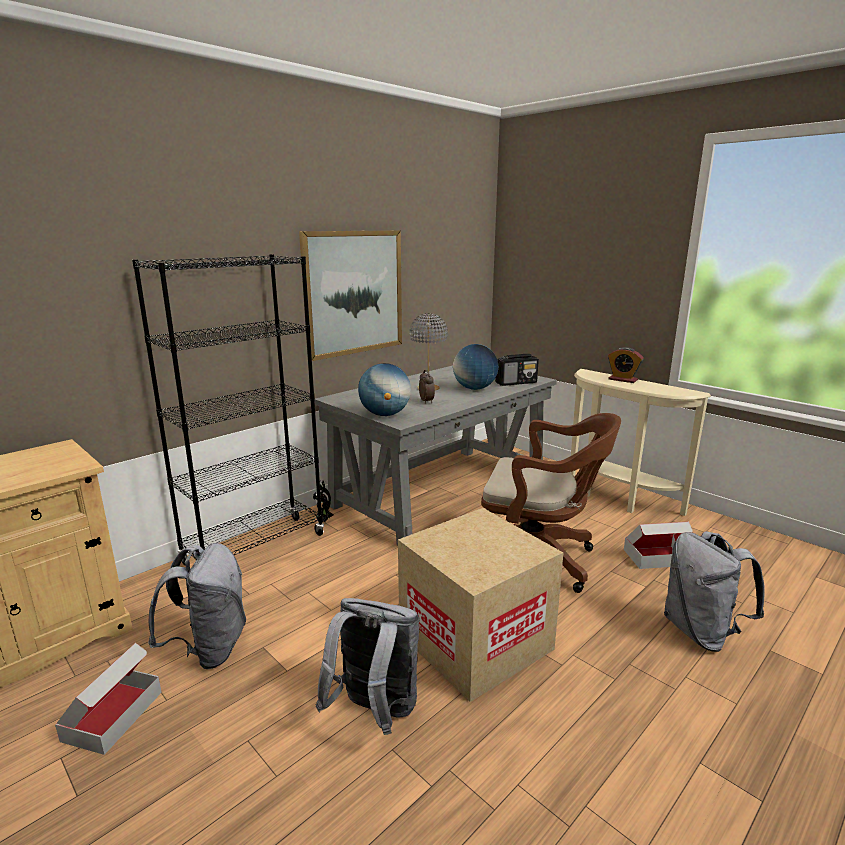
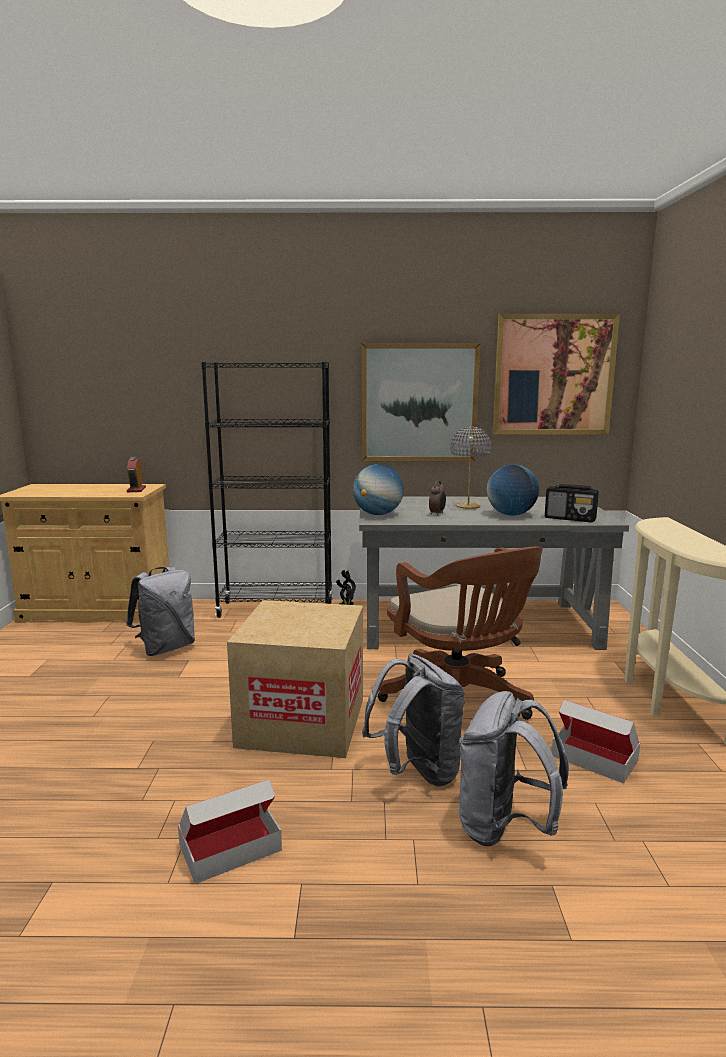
camera: 45 degrees right, 5 degrees down
cardboard box [55,643,162,755] -> cardboard box moved to [178,779,282,884]
grey backpack [316,598,419,735] -> grey backpack moved to [362,654,465,787]
alarm clock [608,347,644,383] -> alarm clock moved to [127,457,146,492]
none -> picture [493,314,620,434]

